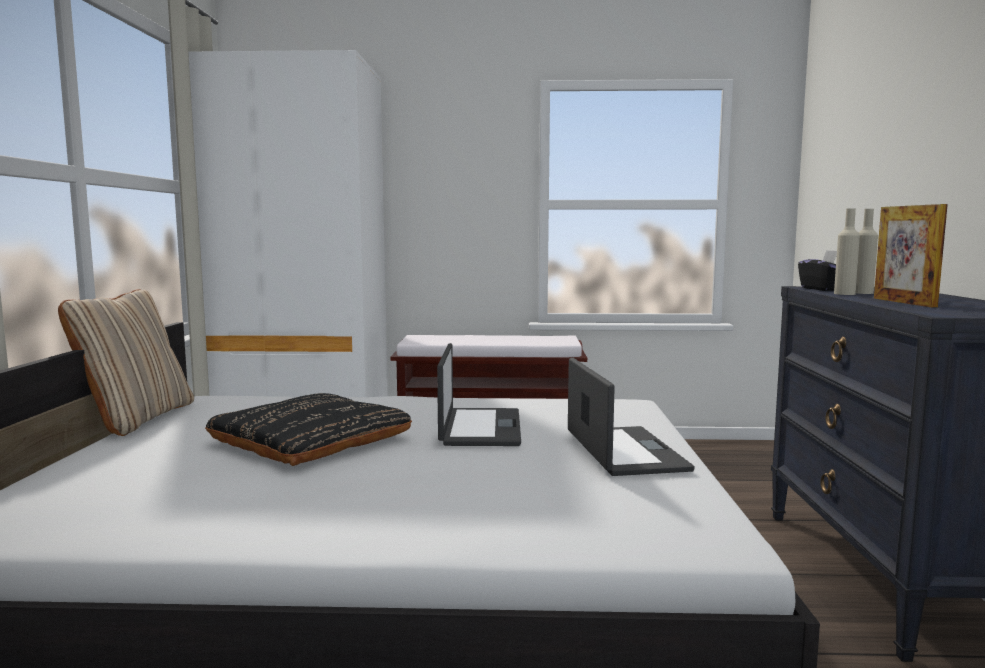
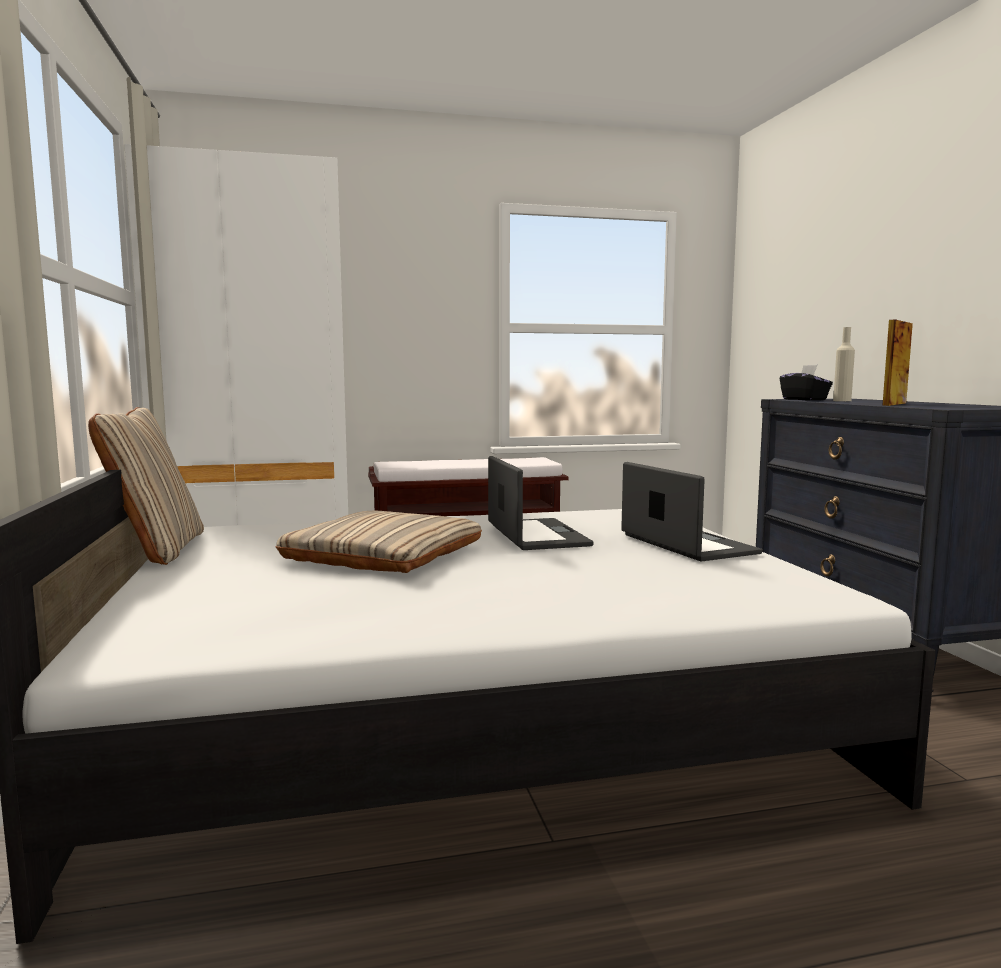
camera: 15 degrees left, 0 degrees up
black pillow [205,393,412,466] -> beige pillow [276,511,482,573]
beige bottle [834,208,860,295] -> none
picture frame [874,204,948,307] -> picture frame turned 60 degrees clockwise [882,320,913,406]

